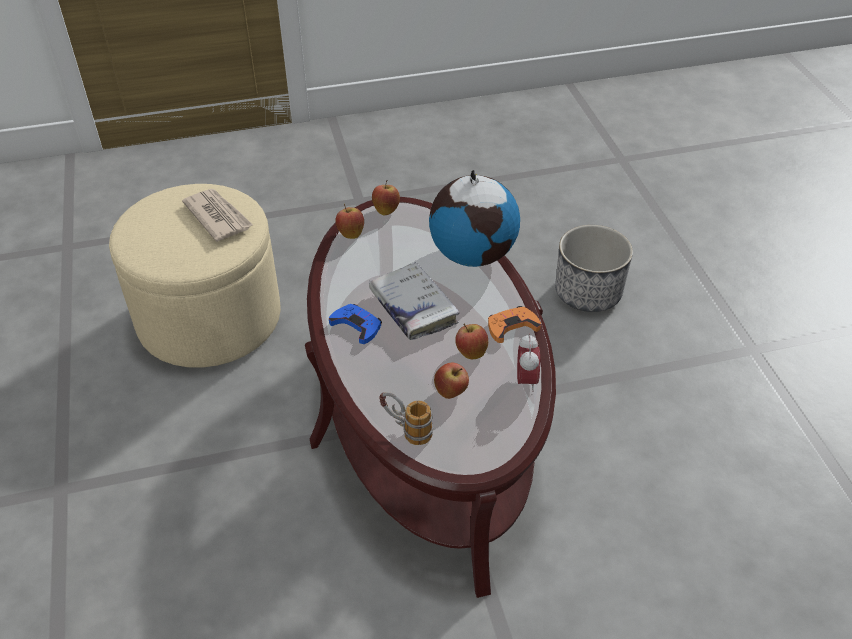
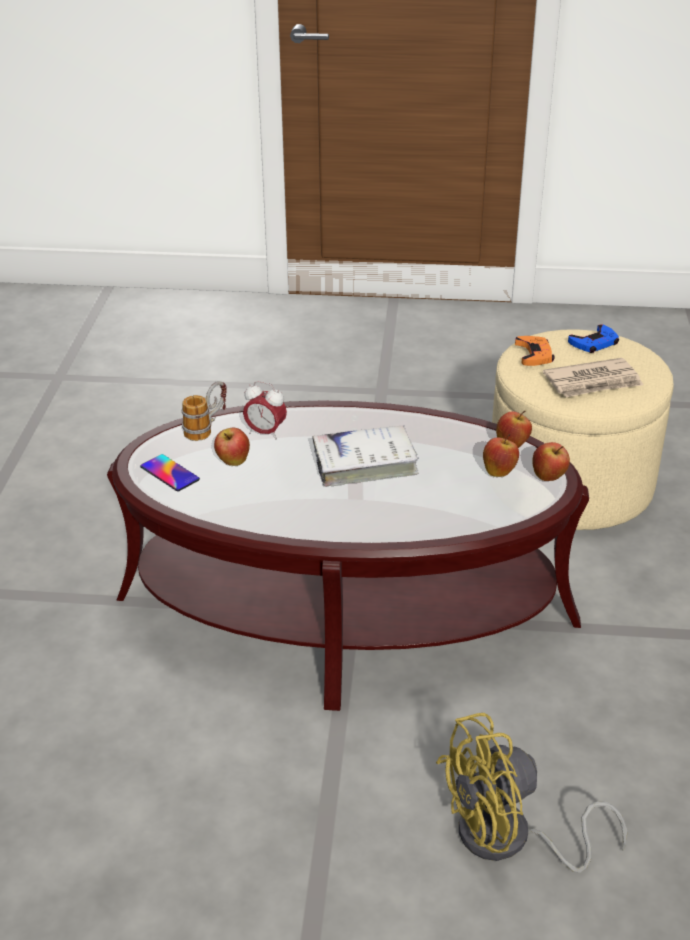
camera: 110 degrees right, 10 degrees down
blue game controller [329,304,382,344] -> blue game controller moved to [568,324,619,353]
globe [429,170,520,267] -> none
apple [455,323,488,359] -> apple moved to [483,434,519,477]
orange game controller [488,306,541,343] -> orange game controller moved to [515,336,555,366]
alarm clock [517,334,540,392] -> alarm clock moved to [243,381,287,440]
planter [555,225,633,312] -> yellow fan [436,713,627,873]
none -> phone [140,454,200,491]

